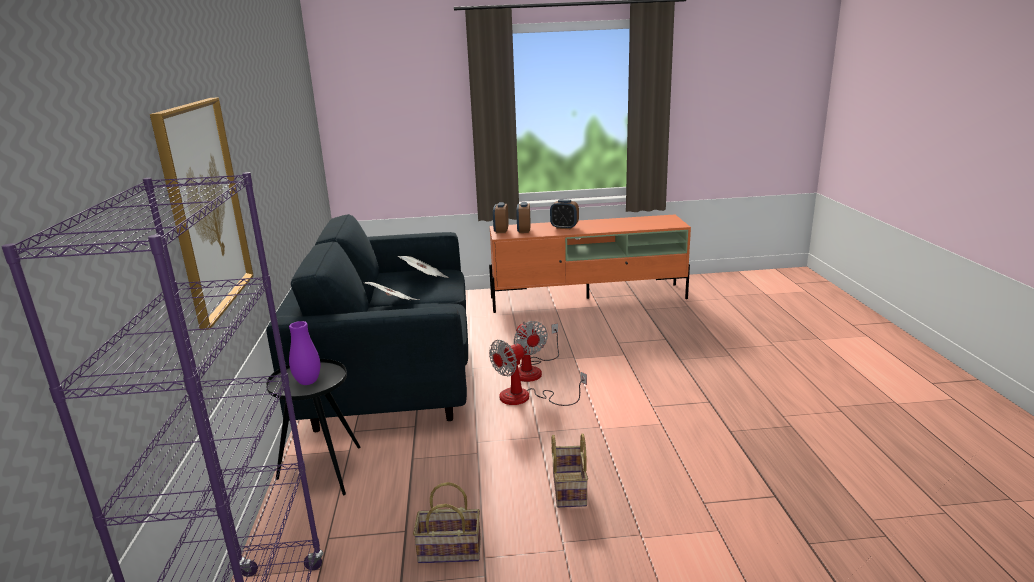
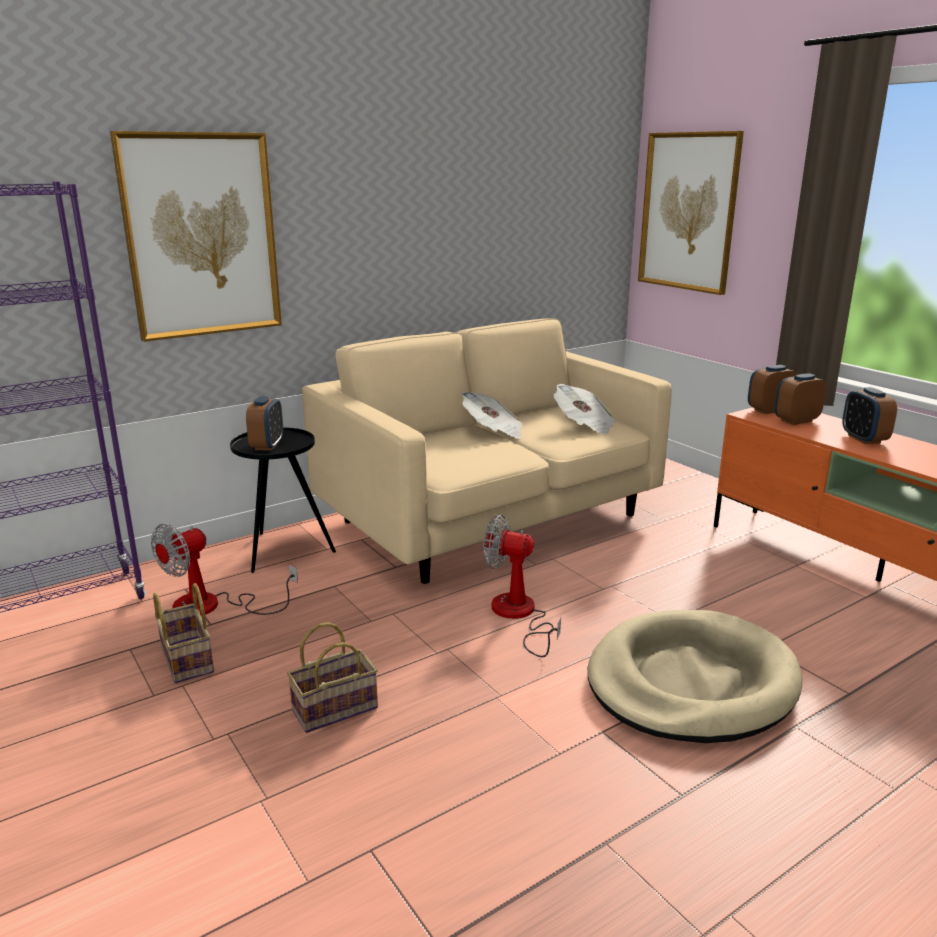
camera: 60 degrees right, 0 degrees up
blue sofa [266,214,468,432] -> beige sofa [302,318,672,584]
purple vase [289,321,320,385] -> alarm clock [246,396,283,451]
fan [514,321,559,382] -> fan moved to [151,524,298,616]
none -> beige dog bed [587,610,802,743]
none -> picture [638,131,744,295]

